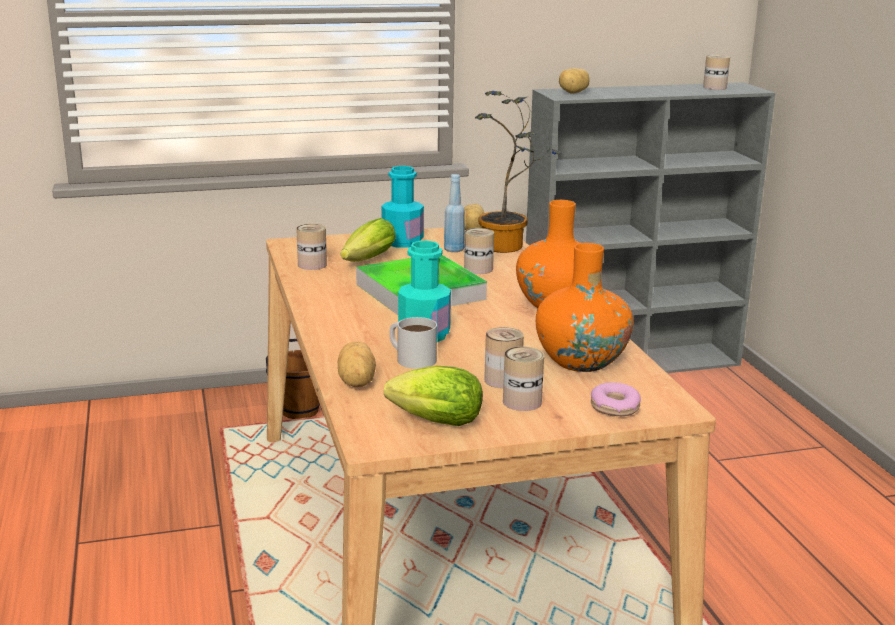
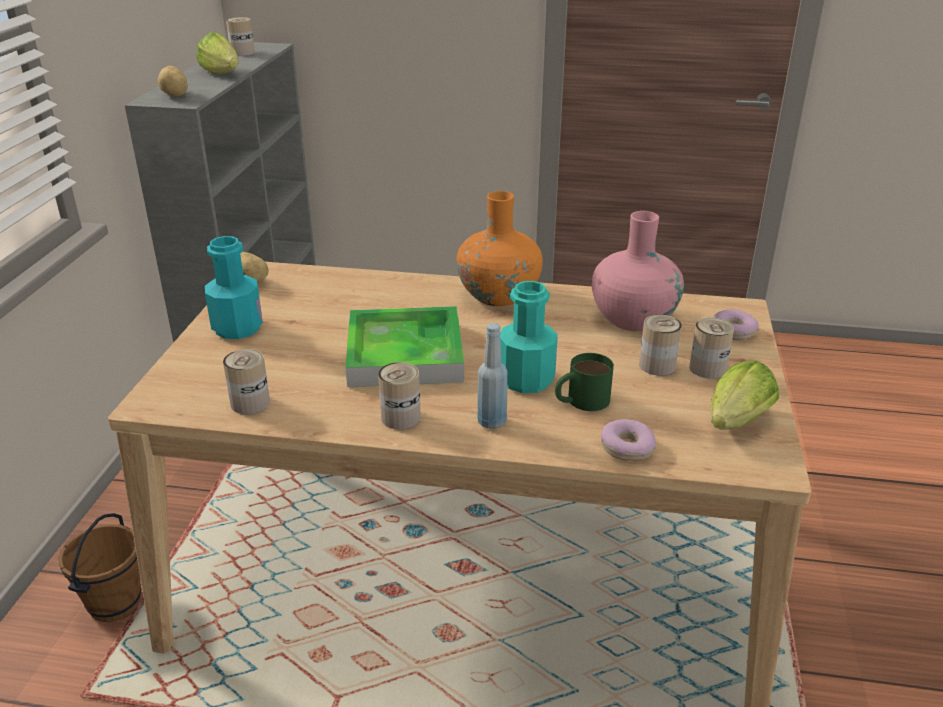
camera: 65 degrees left, 10 degrees up
potato [338,342,376,387] -> donut [601,419,656,460]
lettuce [340,218,396,262] -> lettuce moved to [196,32,238,74]
white mug [389,317,437,369] -> green mug [555,353,614,411]
blue bottle [444,174,465,252] -> blue bottle moved to [477,323,507,429]
can [464,228,494,274] -> can moved to [378,362,421,429]
potted plant [475,91,563,253] -> none
orange vase [536,243,633,372] -> pink vase [592,211,684,331]

